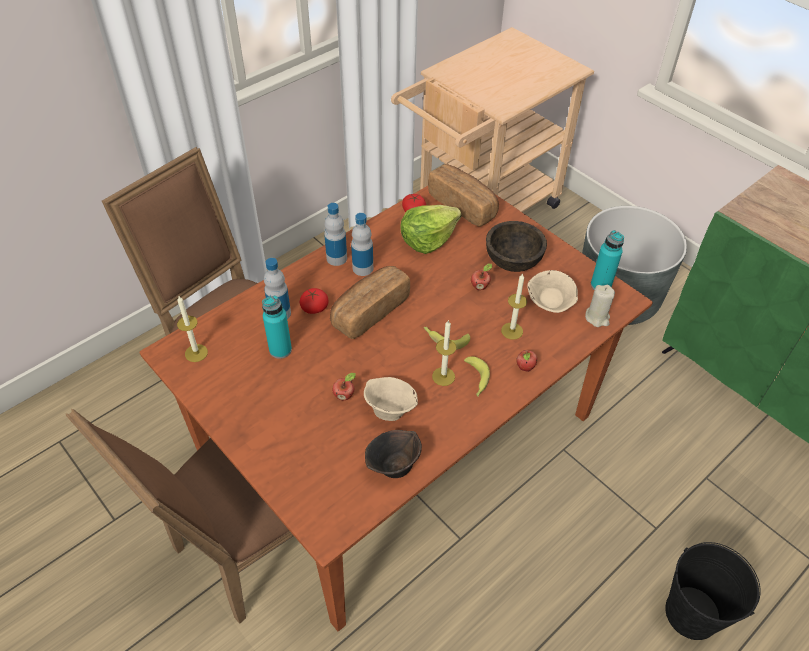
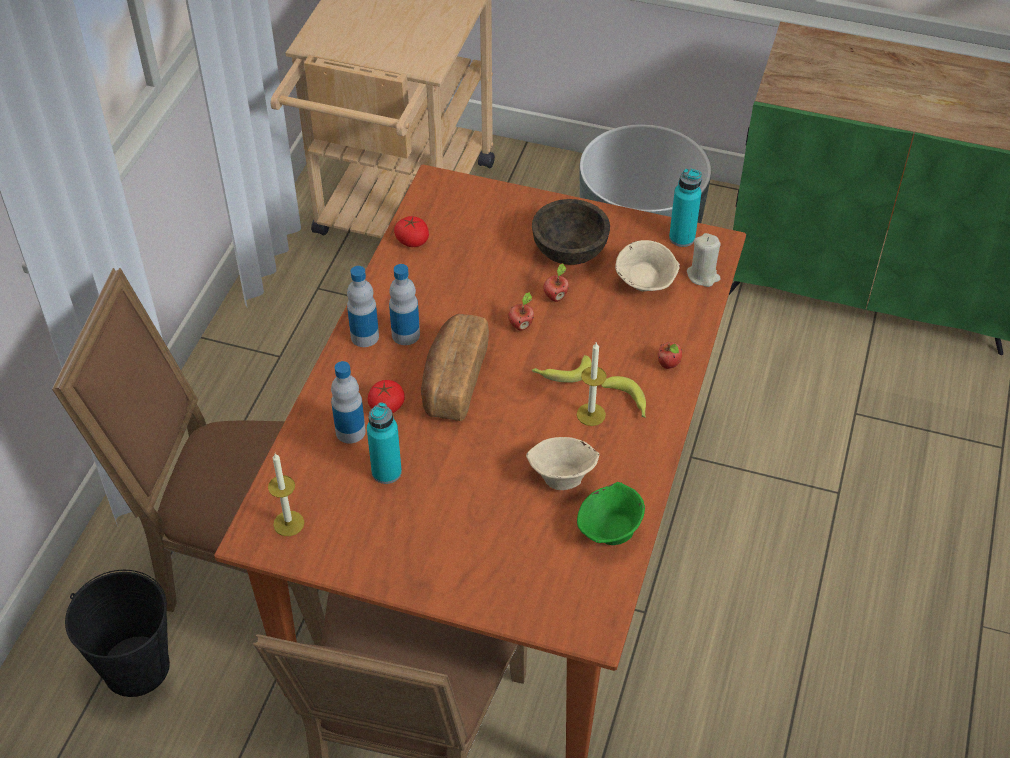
camera: 30 degrees left, 0 degrees up
apple [332,373,356,400] -> apple moved to [508,292,534,331]
brown bowl [365,430,422,478] -> green bowl [577,482,645,545]
lettuce [401,205,461,254] -> none
bread [428,164,499,227] -> none
candle [501,273,527,340] -> none
black bucket [665,542,761,640] -> black bucket moved to [65,570,170,697]

